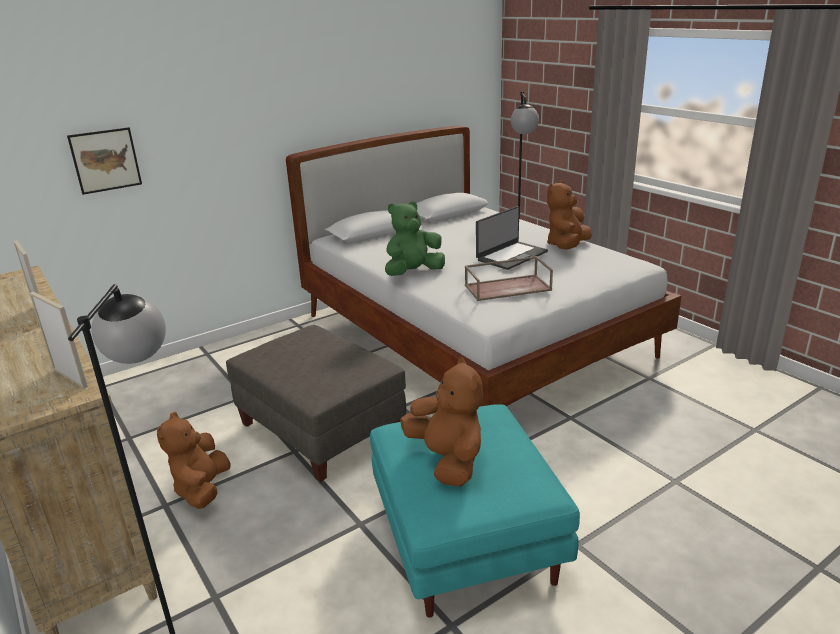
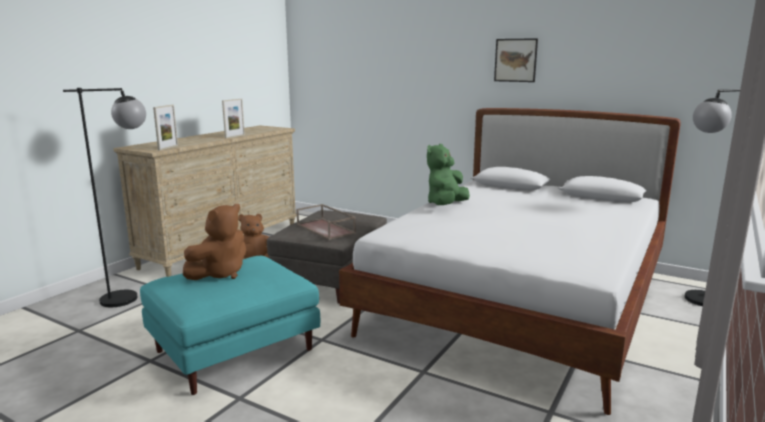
camera: 65 degrees right, 10 degrees down
picture [67,127,142,195] -> picture moved to [494,38,538,82]
green plush toy [385,201,445,276] -> green plush toy turned 90 degrees counterclockwise [427,144,470,205]
brown tray [465,256,553,301] -> brown tray moved to [296,204,356,240]
laptop [476,206,548,270] -> none
brown plush toy [547,180,592,250] -> none

